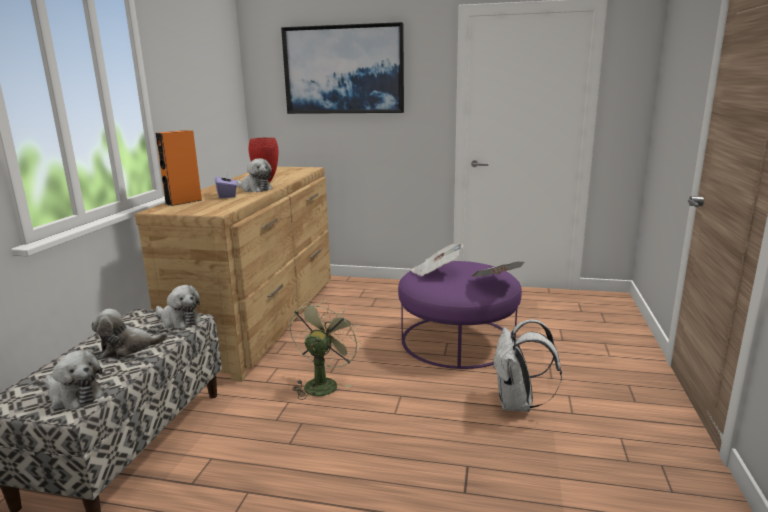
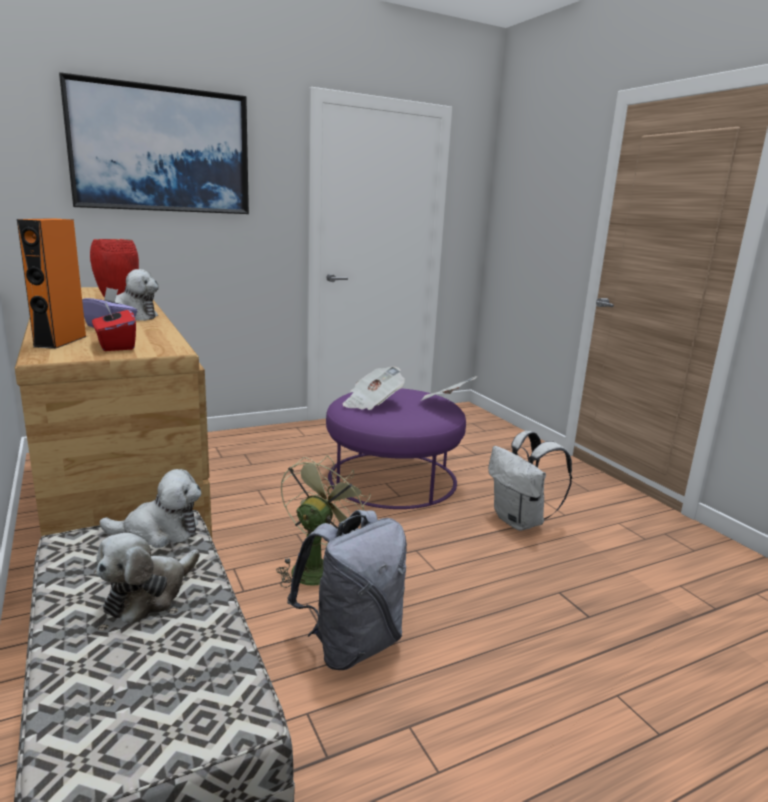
camera: 40 degrees left, 0 degrees up
plush toy [45,350,104,409] -> none
green fan [289,299,361,400] -> green fan turned 45 degrees clockwise [276,455,371,588]
none -> red tissue box [92,301,136,351]
none -> grey backpack [287,510,407,670]

